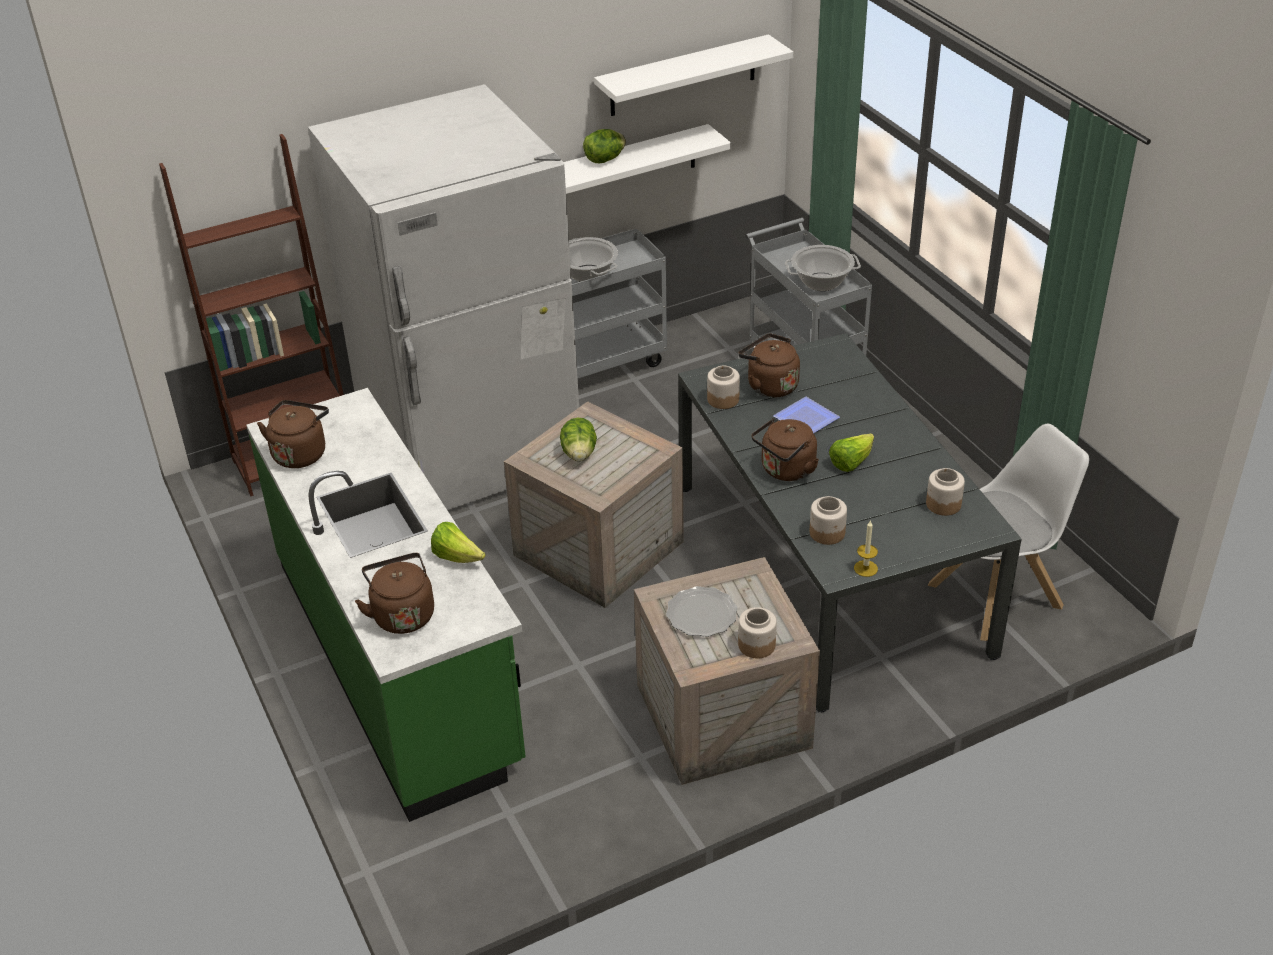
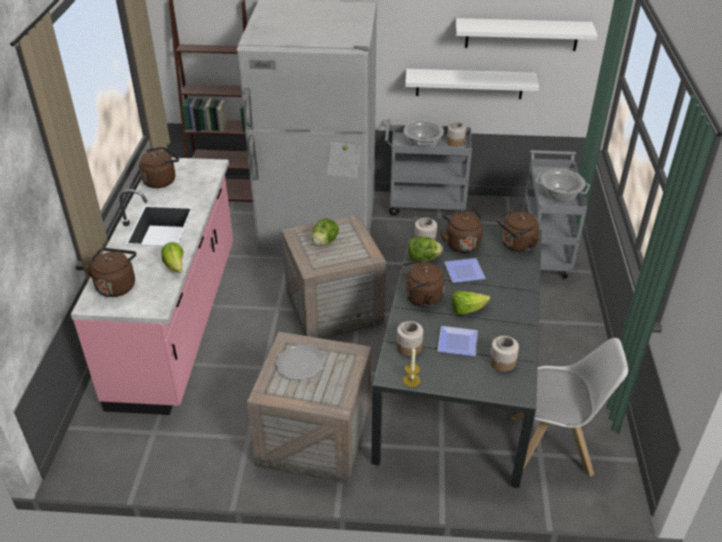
camera: 30 degrees right, 0 degrees up
green counter [246,388,526,822] -> pink counter [71,158,233,415]
lettuce [583,129,626,163] -> lettuce moved to [408,236,443,262]
jar [738,607,777,658] -> jar moved to [447,122,466,147]
none -> plate [438,326,478,356]
none -> brown kettle [497,210,539,252]

